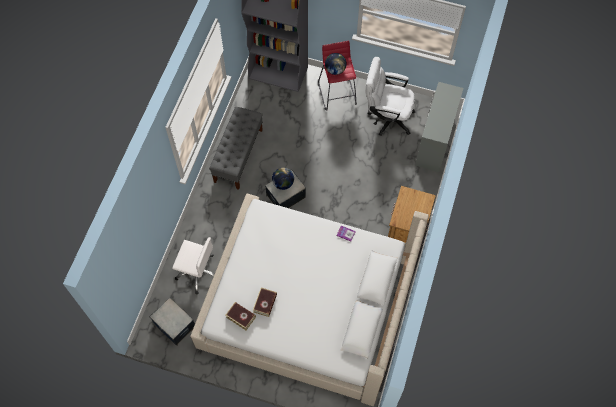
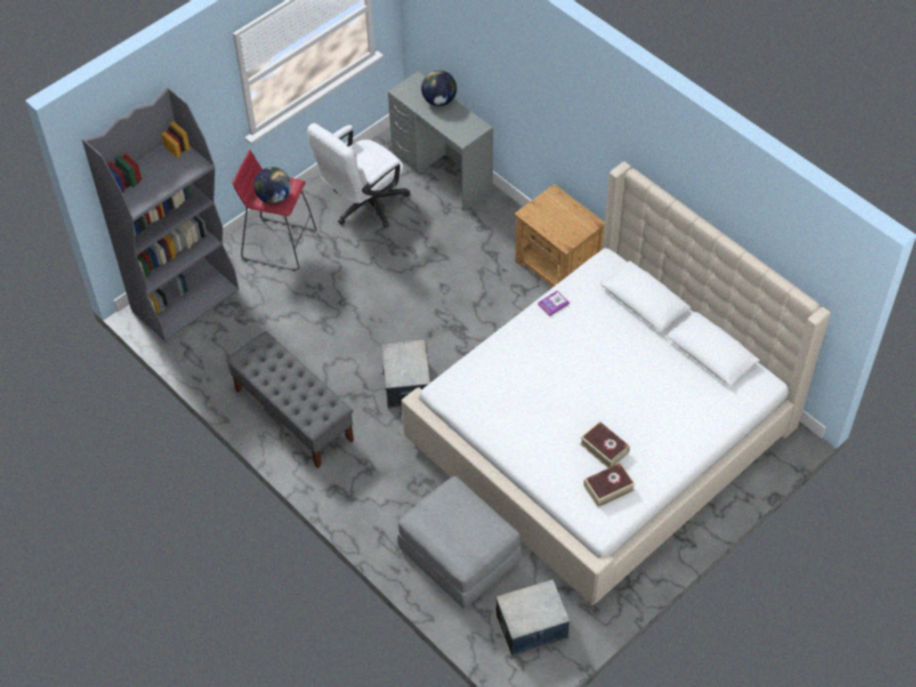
camera: 60 degrees left, 10 degrees down
white office chair [172,237,215,294] -> grey ottoman [397,476,522,609]
globe [272,167,294,190] -> globe moved to [421,70,457,106]

